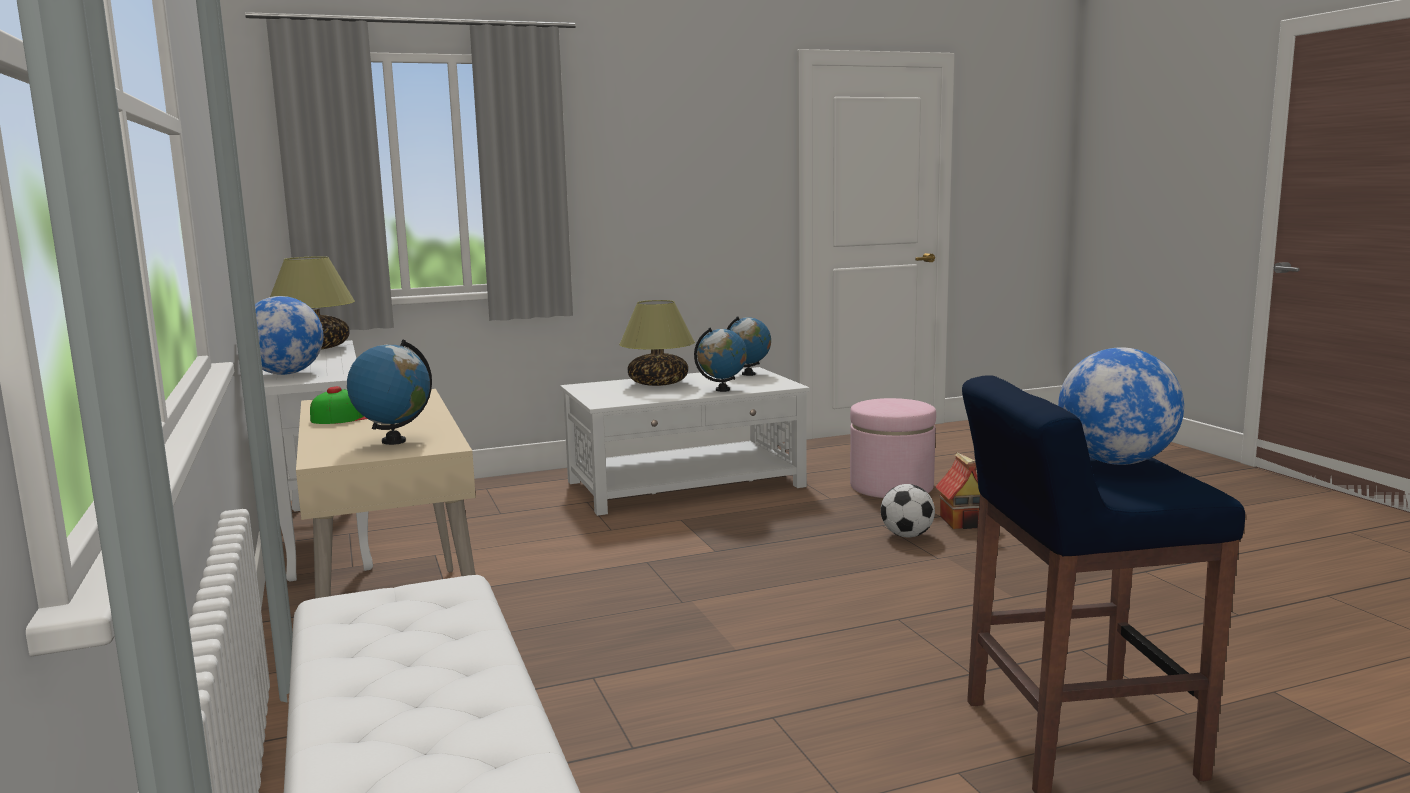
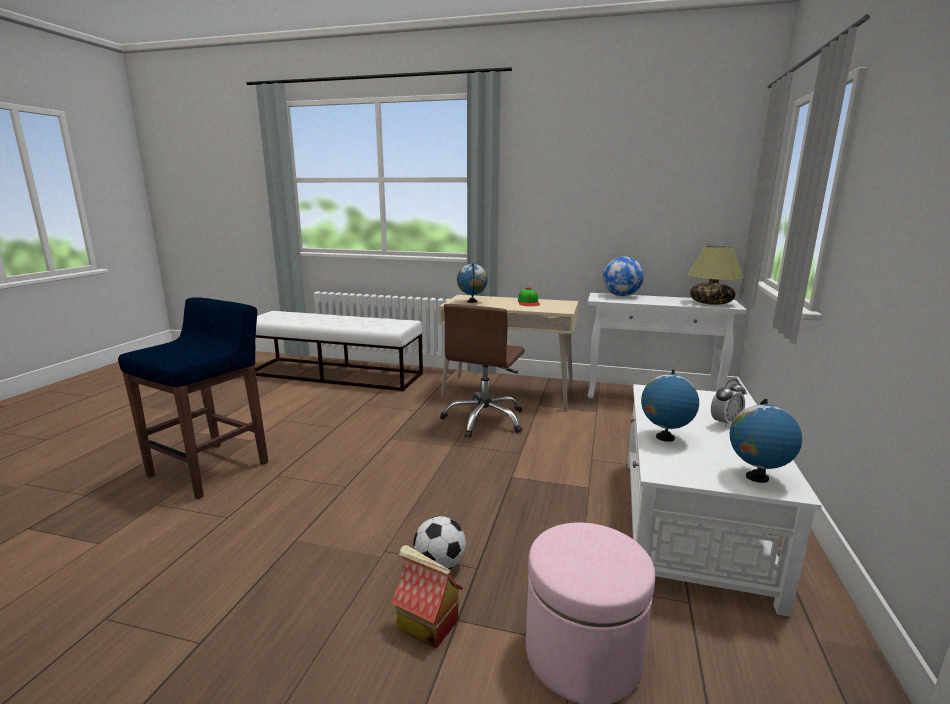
camera: 125 degrees right, 5 degrees up
table lamp [619,300,695,386] -> alarm clock [711,379,746,428]
globe [1058,347,1184,465] -> none
none -> brown office chair [440,304,525,438]

